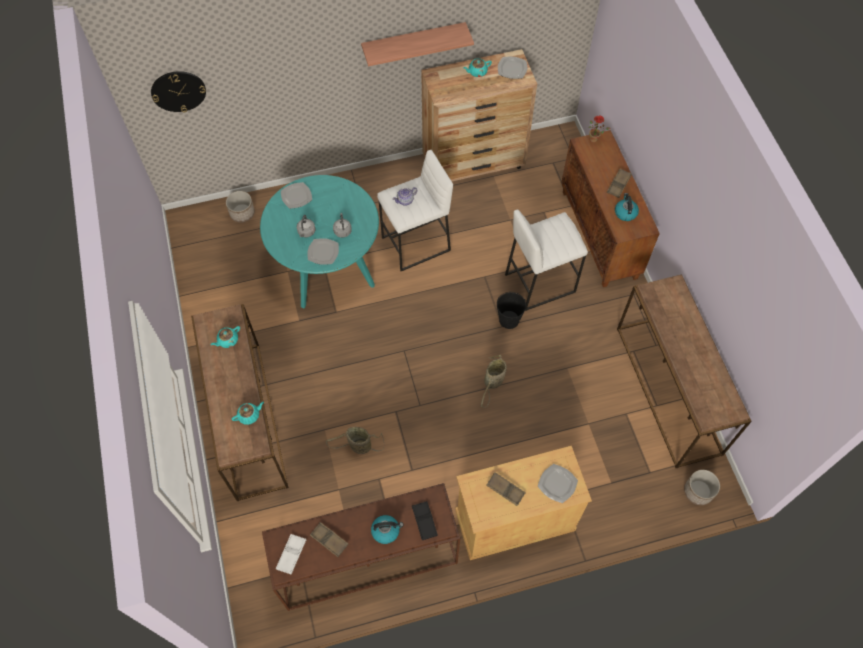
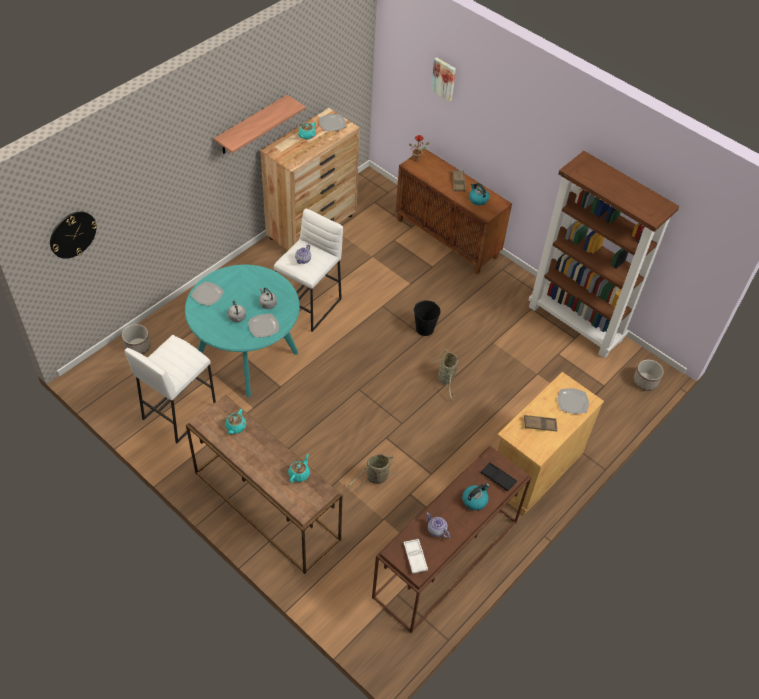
camera: 35 degrees left, 10 degrees down
brown tray [310,522,349,557] -> teapot [426,512,450,538]
white stool [505,209,588,311] -> white stool moved to [124,335,216,443]
brown console table [617,274,752,468] -> brown bookcase [529,151,679,358]
none -> picture [431,57,456,102]

